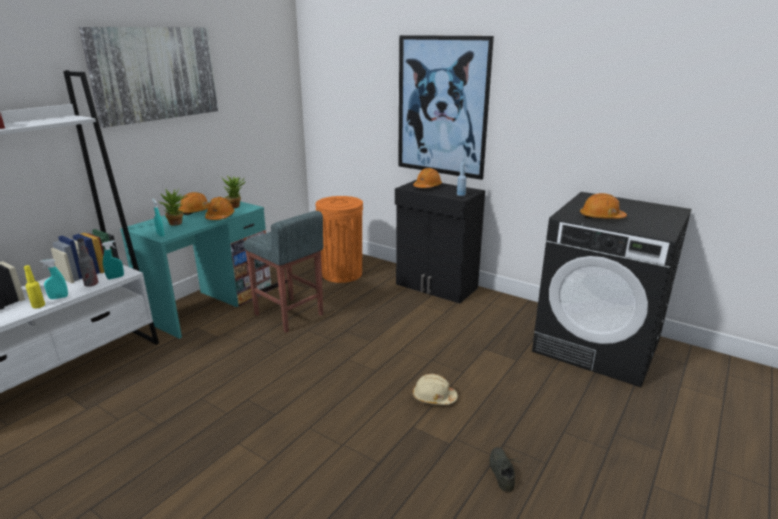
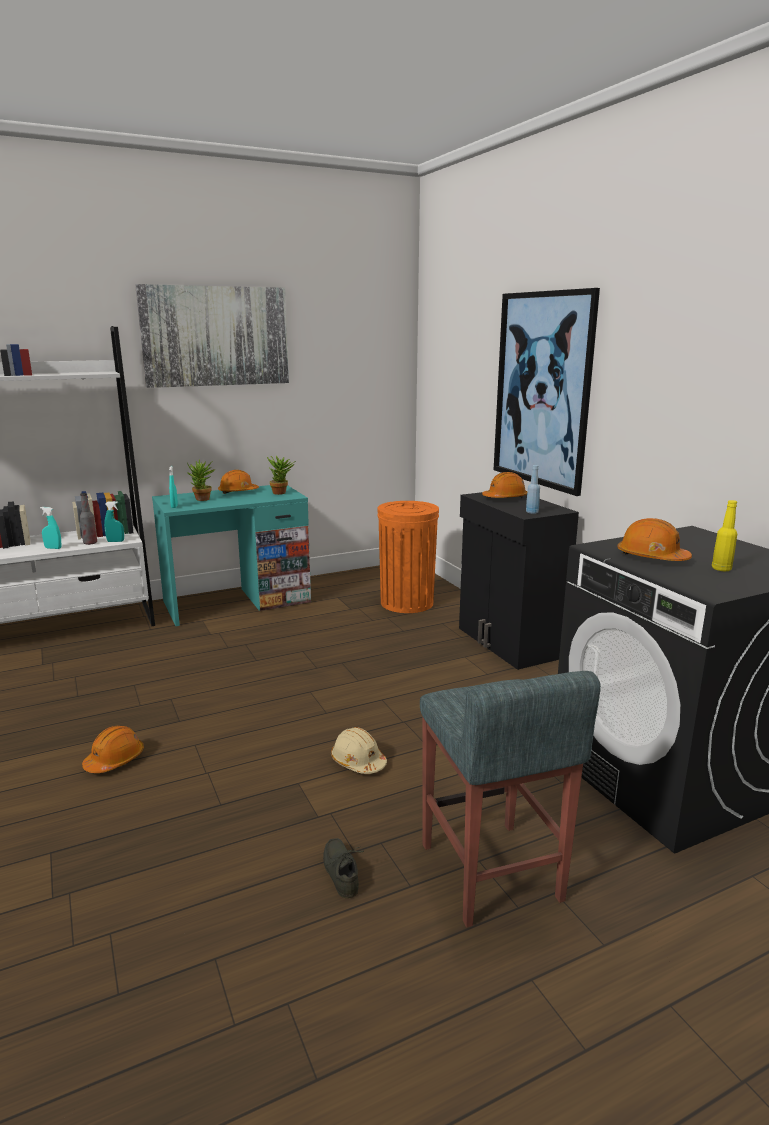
camera: 30 degrees right, 5 degrees down
yellow bottle [24,265,45,309] -> yellow bottle moved to [712,500,737,571]
orange hard hat [205,197,235,220] -> orange hard hat moved to [82,726,144,773]
grey stool [243,211,323,333] -> grey stool moved to [420,671,601,928]
grey shoe [490,447,520,492] -> grey shoe turned 45 degrees counterclockwise [323,838,364,898]

